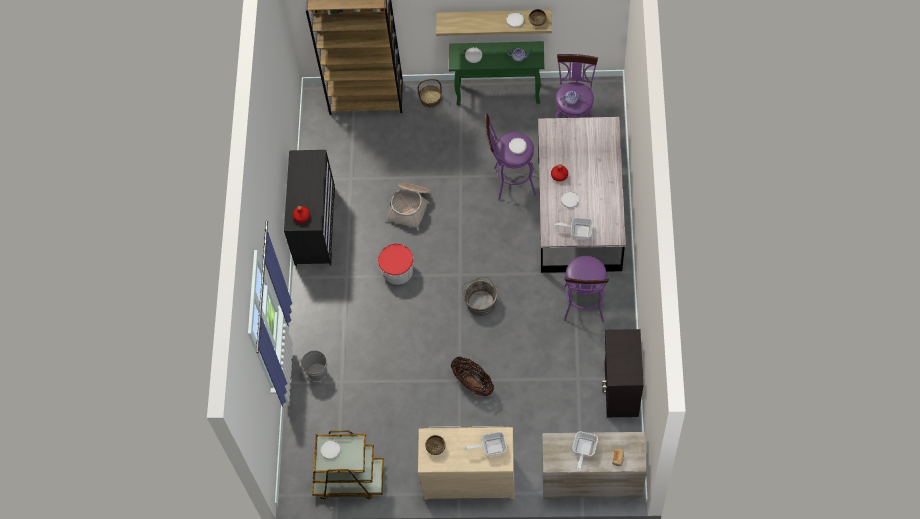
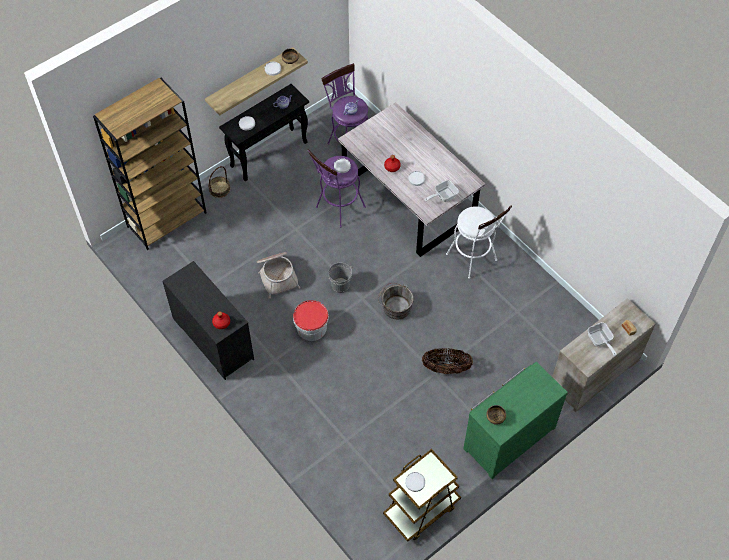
camera: 45 degrees left, 5 degrees down
grey bucket [299,350,328,381] -> grey bucket moved to [328,262,352,293]
beige dresser [418,426,515,500] -> green dresser [463,362,568,479]
green console table [449,41,544,106] -> black console table [219,84,309,181]
frying pan [465,432,507,456] -> none
purple stool [564,256,609,322] -> white stool [446,206,512,279]
black cabinet [602,329,643,417] -> none

